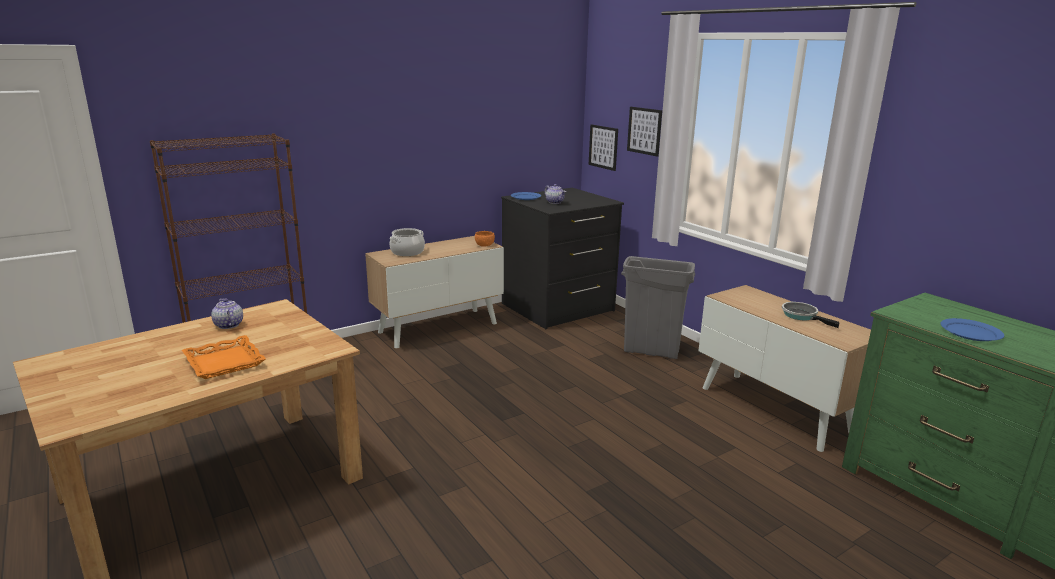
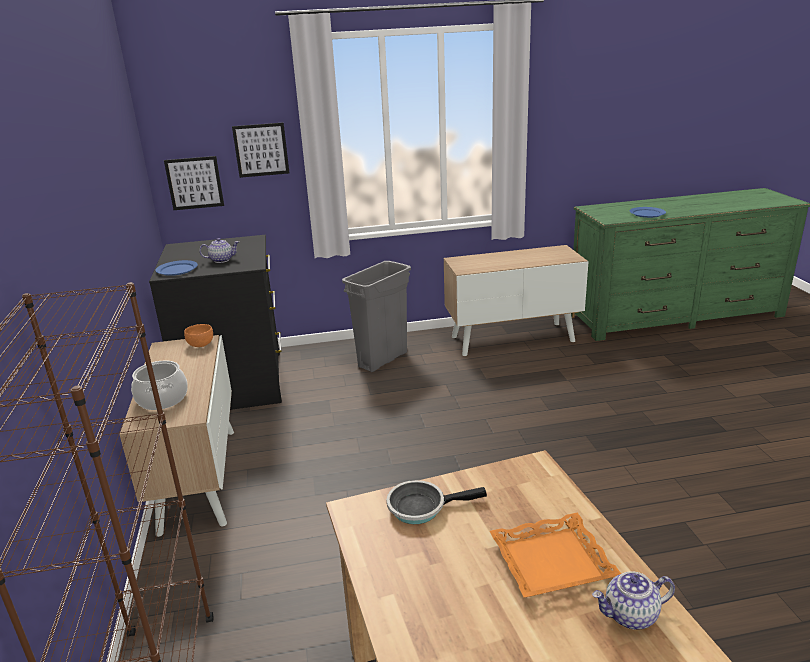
camera: 65 degrees left, 5 degrees up
teapot [211,299,243,329] -> teapot moved to [592,571,675,630]
frying pan [782,302,839,328] -> frying pan moved to [387,480,487,524]

